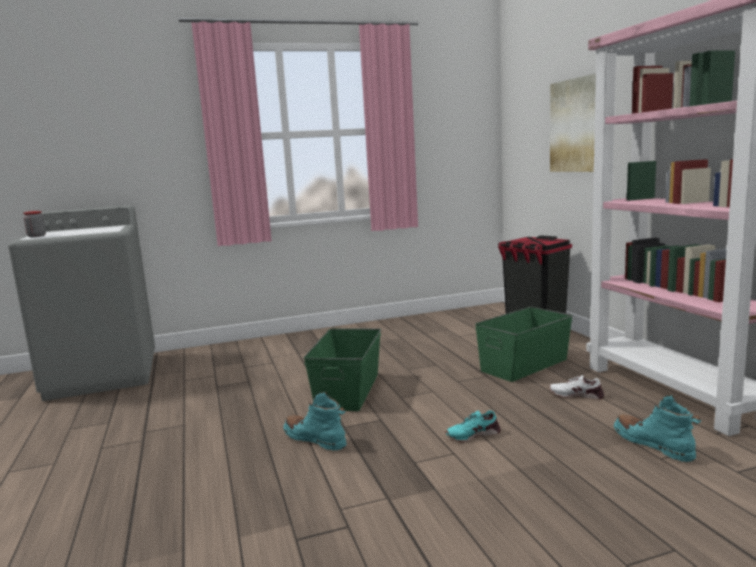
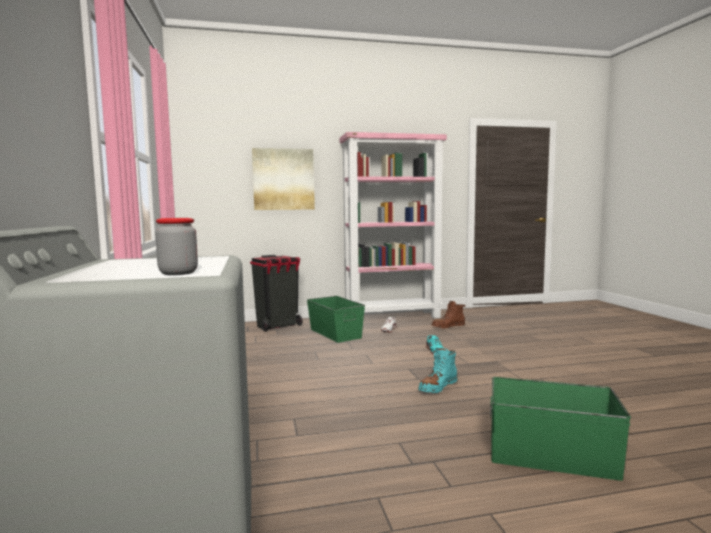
camera: 85 degrees left, 5 degrees down
green storage box [304,329,381,411] -> green storage box moved to [490,377,631,481]
turquoise boot [614,395,701,462] -> brown boot [432,301,465,329]

